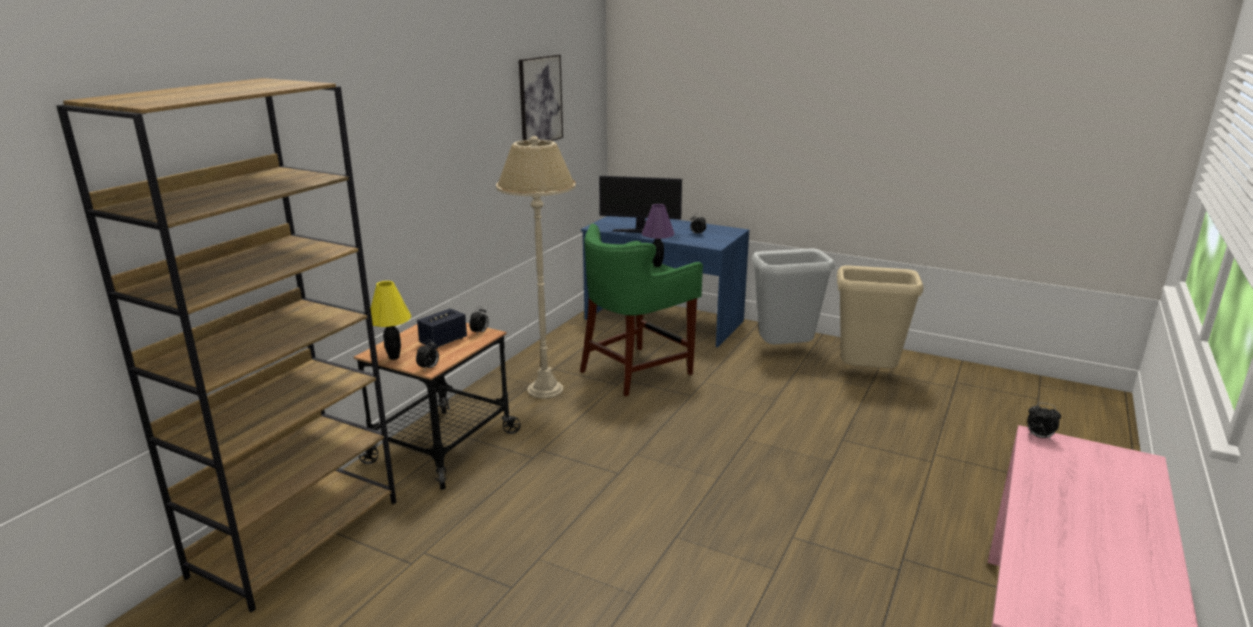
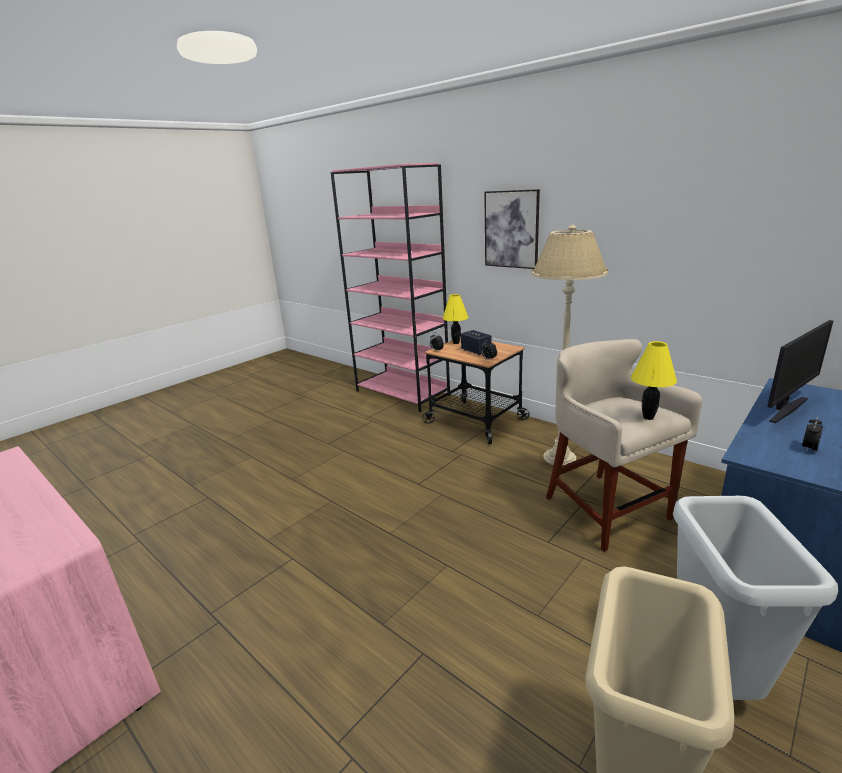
camera: 105 degrees right, 0 degrees up
brown bookcase [56,78,396,613] -> pink bookcase [331,163,450,412]
picture [519,55,563,141] -> picture moved to [484,189,540,269]
green stool [580,224,703,397] -> beige stool [546,339,702,552]
monitor [599,176,682,233] -> monitor turned 150 degrees counterclockwise [767,320,833,423]
purple table lamp [642,204,674,267] -> yellow table lamp [631,341,677,420]
alarm clock [1027,403,1061,440] -> none

